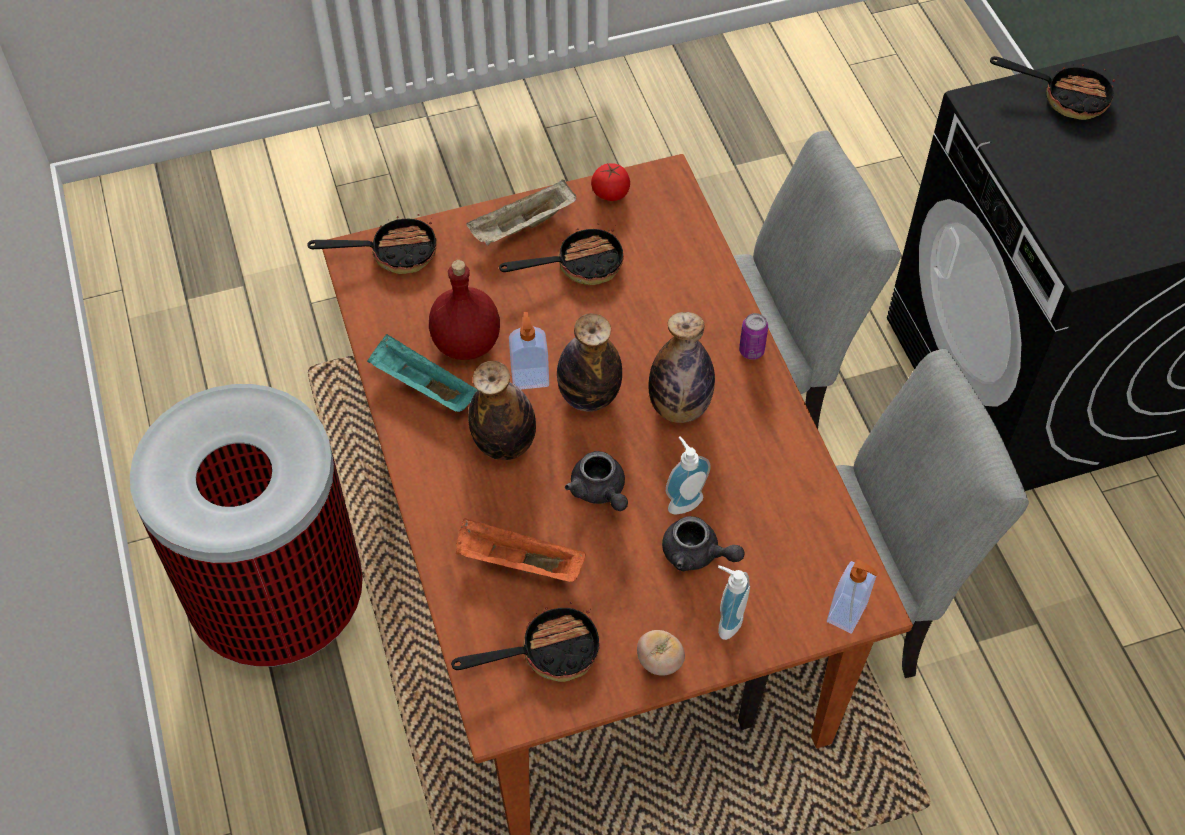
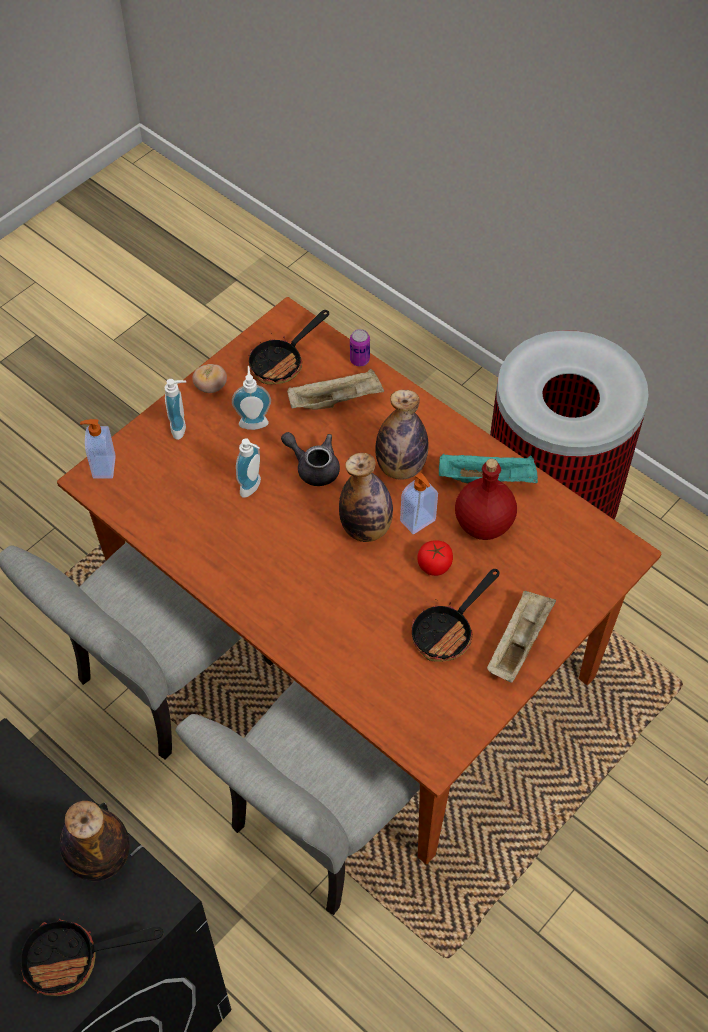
camera: 150 degrees right, 0 degrees up
frying pan [307,214,437,274] -> none
orange tray [456,518,586,582] -> beige tray [287,369,384,410]
tomato [591,163,630,201] -> tomato moved to [417,540,453,576]
bottle [648,312,715,423] -> bottle moved to [60,801,130,881]
grey teapot [662,516,745,571] -> none
can [739,313,768,360] -> can moved to [350,329,370,366]
none -> soap dispenser [232,366,271,430]

